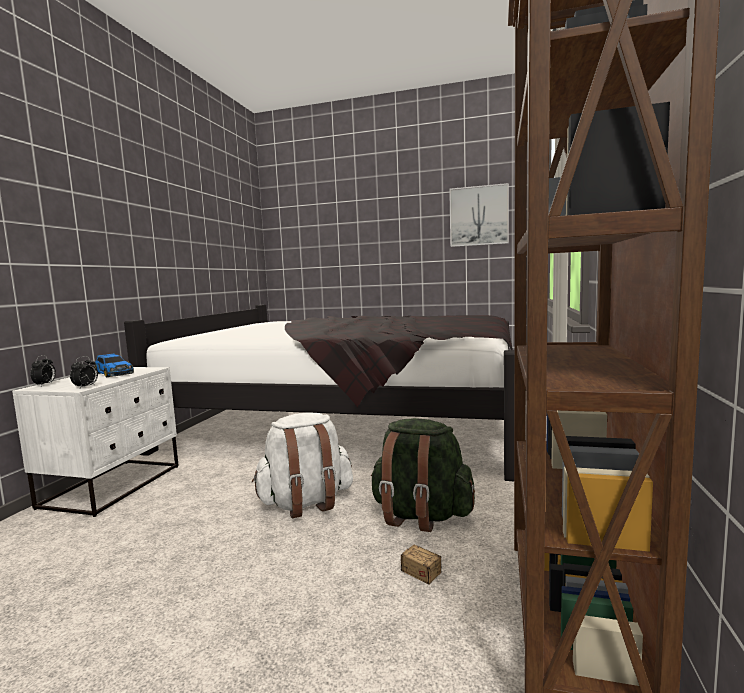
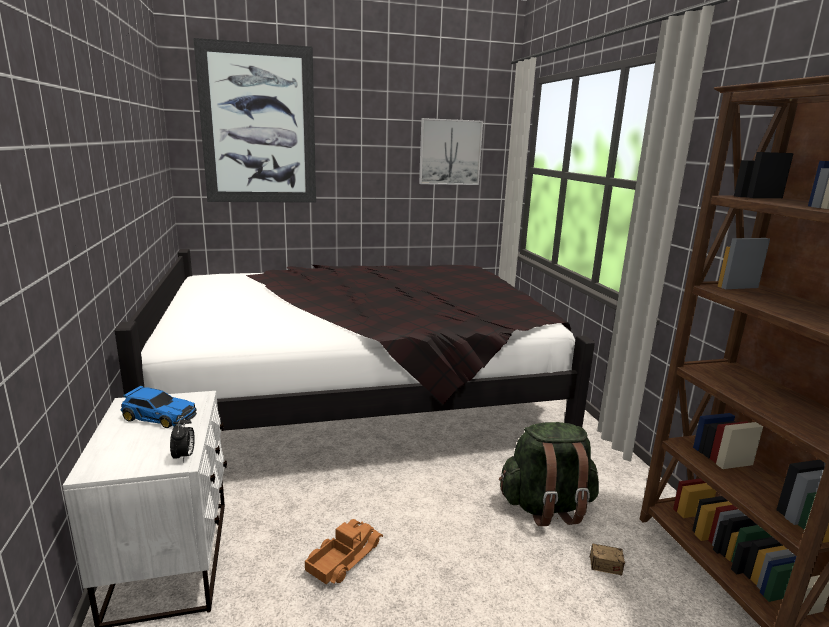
camera: 30 degrees left, 10 degrees up
alarm clock [30,355,56,386] -> none
white backpack [252,412,353,518] -> none
none -> picture [193,38,316,203]
none -> toy truck [305,519,383,584]

